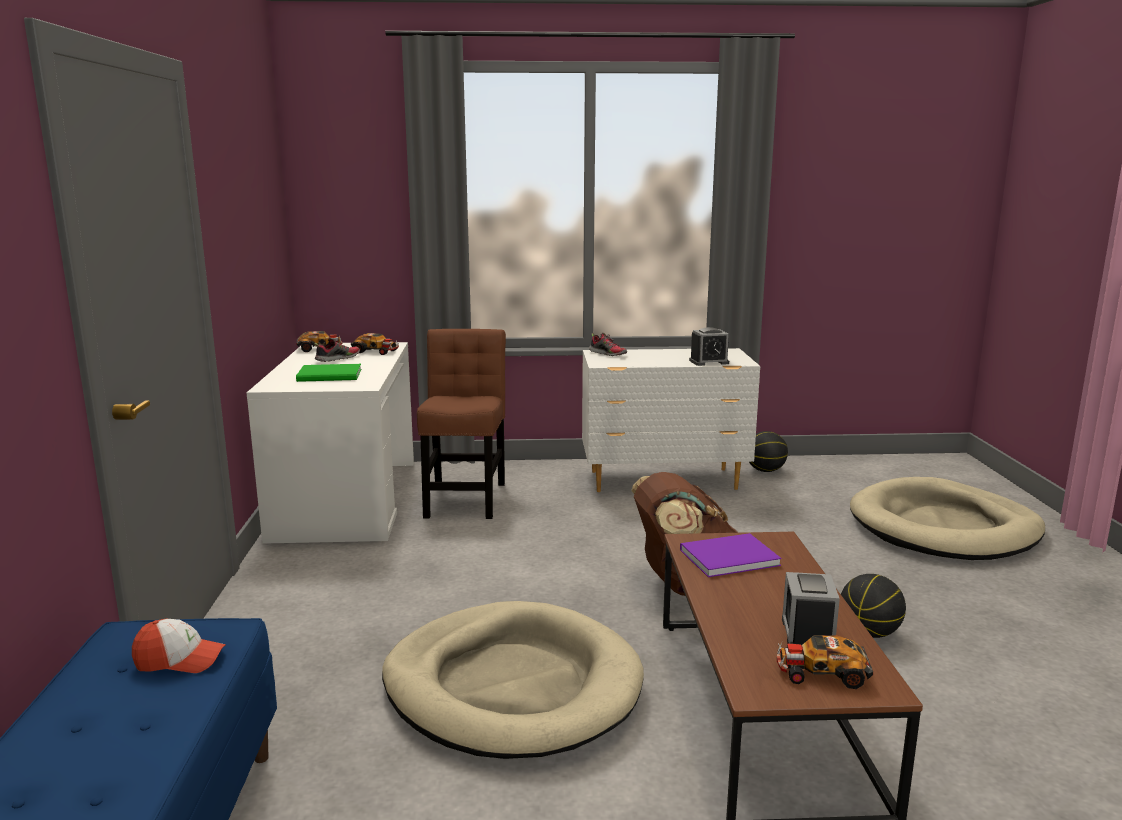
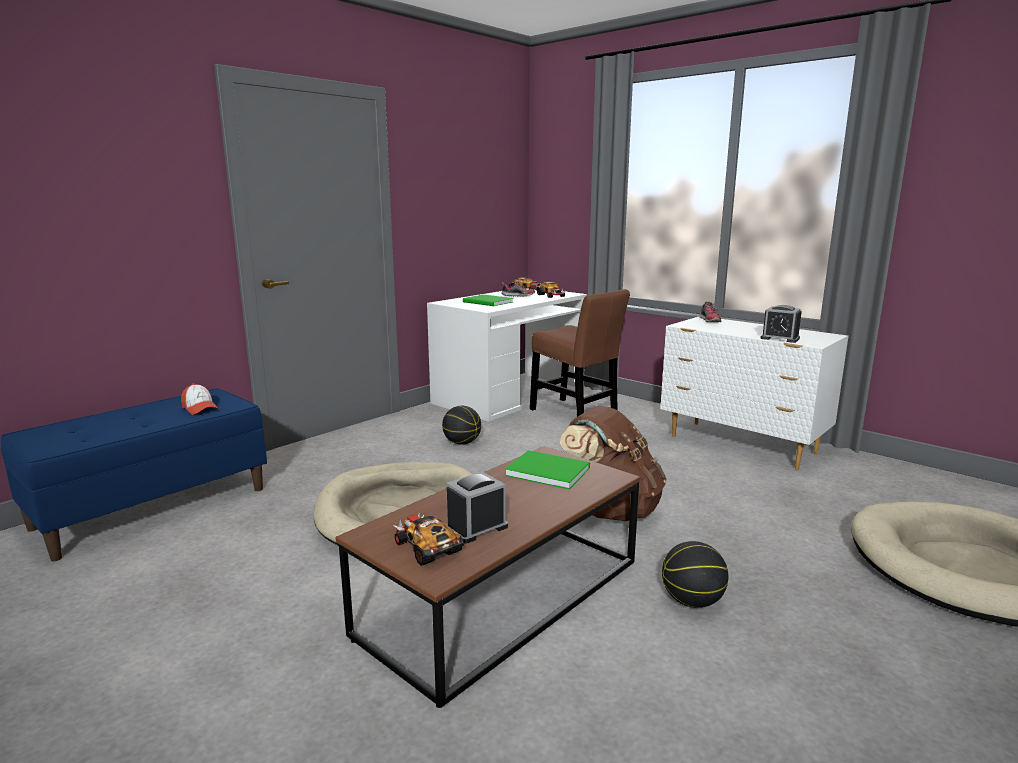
camera: 45 degrees right, 0 degrees up
brown chair [417,329,506,519] -> brown chair turned 90 degrees clockwise [530,289,630,417]
purple book [680,533,781,577] -> green book [505,450,590,489]
basketball [749,431,788,472] -> basketball moved to [442,406,481,445]

